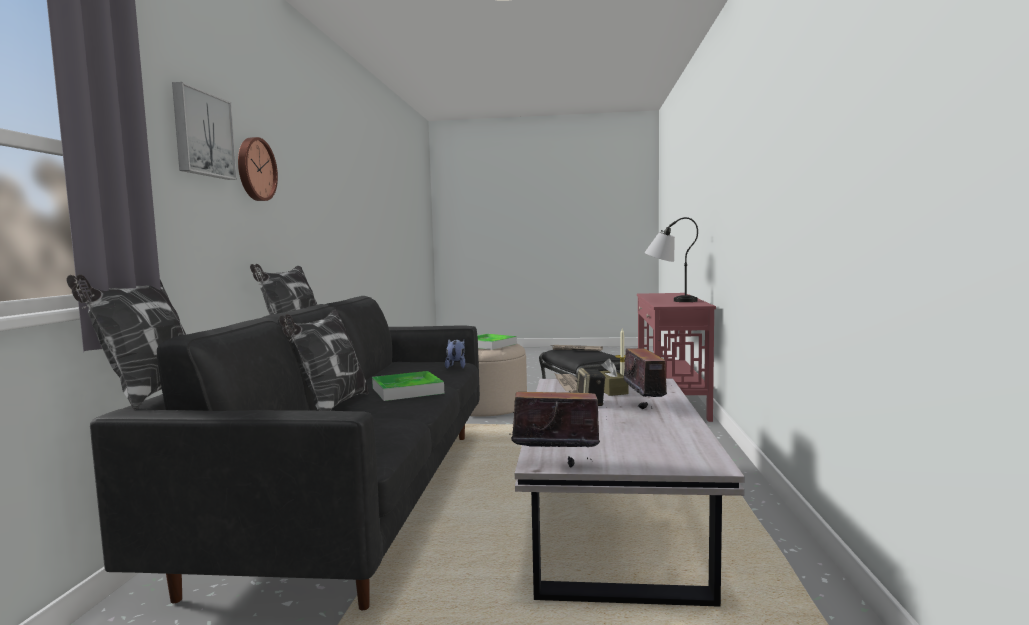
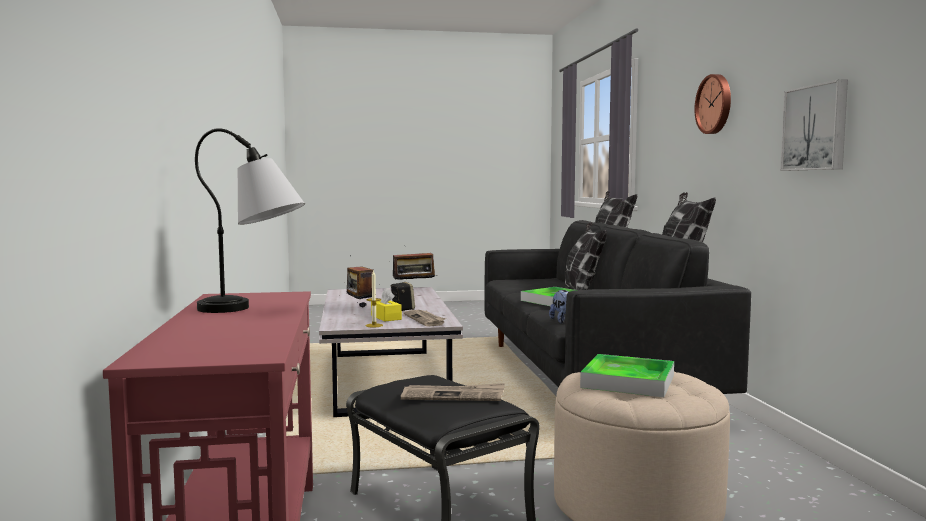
camera: 165 degrees right, 0 degrees up
picture [172,82,237,180] -> picture moved to [780,80,848,171]
brown tissue box [600,359,628,396] -> yellow tissue box [371,288,402,321]

